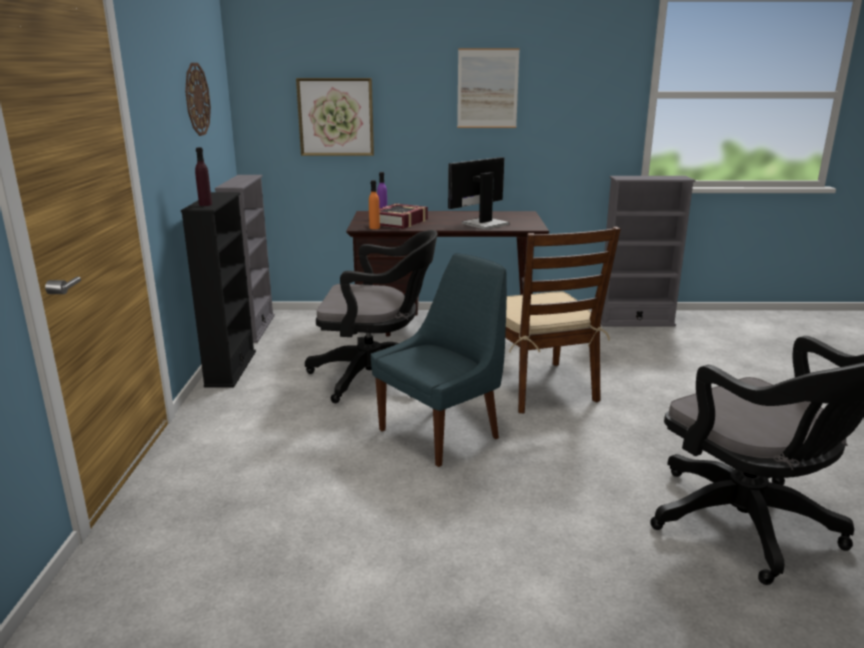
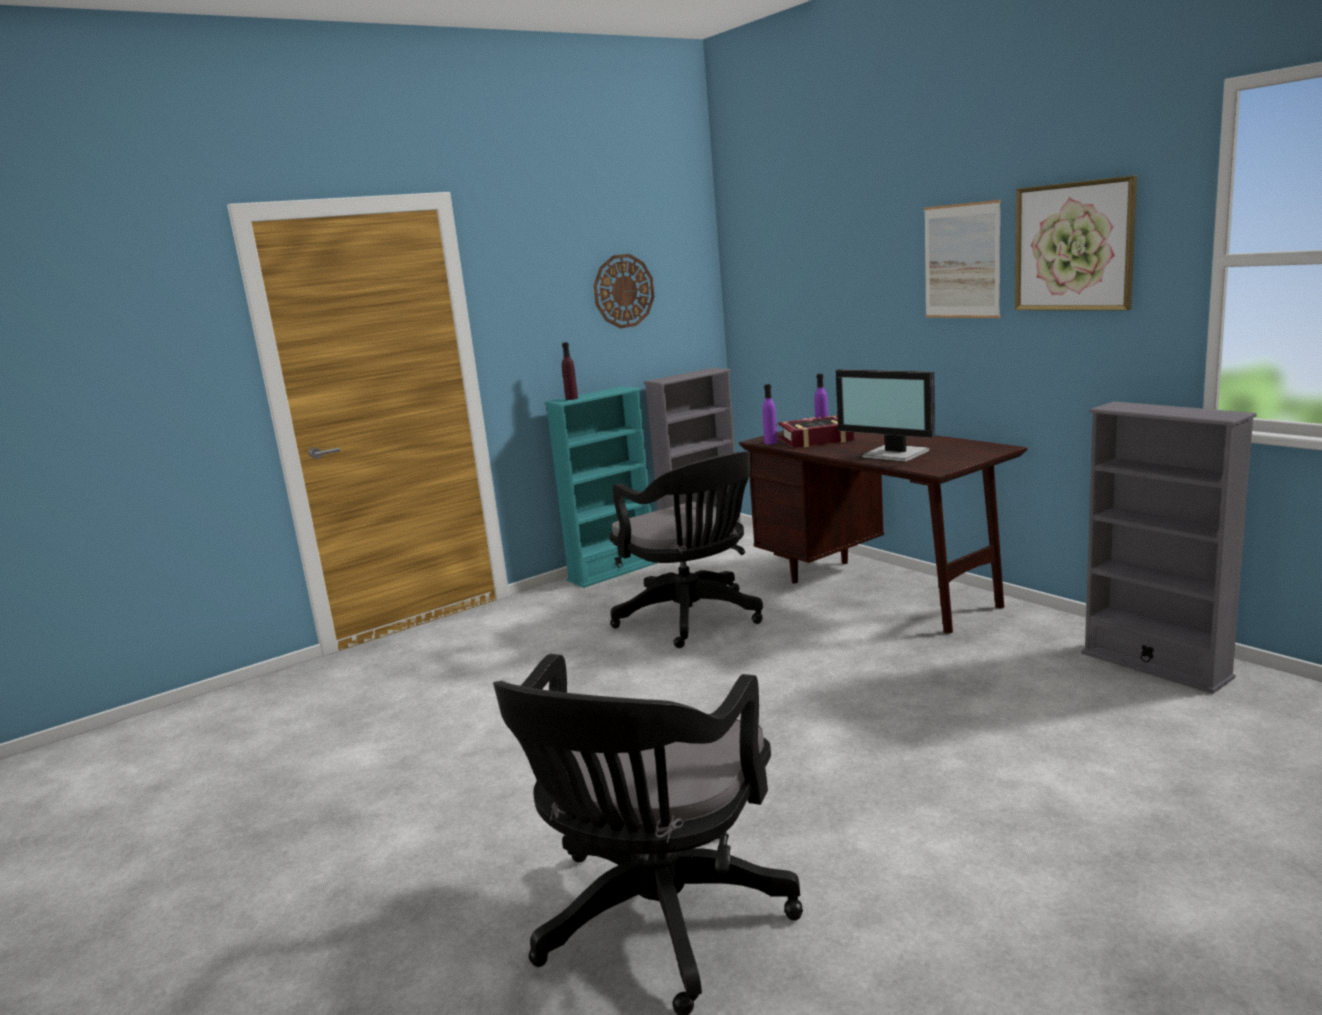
camera: 55 degrees right, 5 degrees down
black bookcase [181,192,256,387] -> turquoise bookcase [544,386,657,588]
picture [296,78,374,156] -> picture moved to [1015,175,1137,310]
orange bottle [369,180,380,229] -> purple bottle [762,384,778,444]
blue chair [371,253,507,467] -> none
monitor [448,157,510,230] -> monitor turned 150 degrees counterclockwise [836,369,935,462]
brown chair [505,227,621,413] -> none

